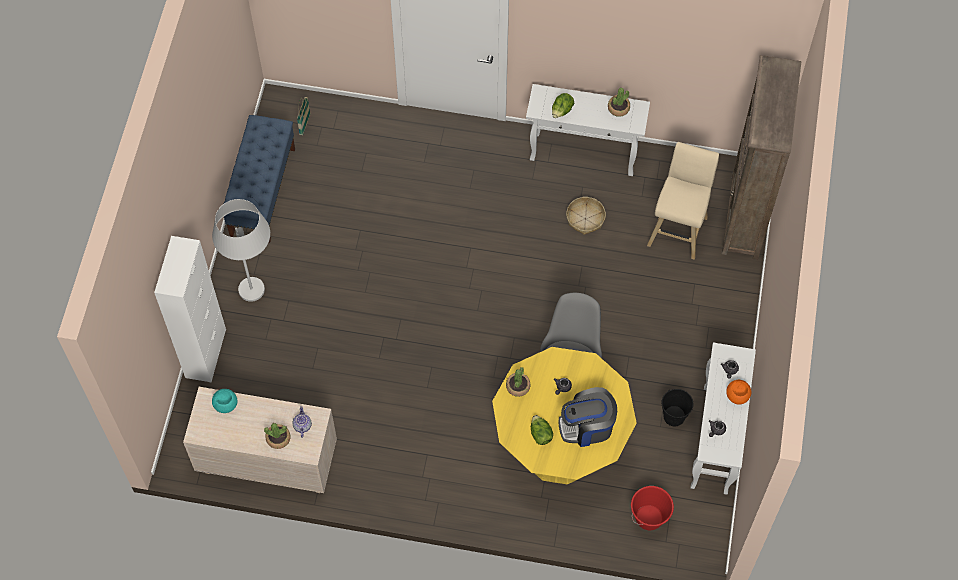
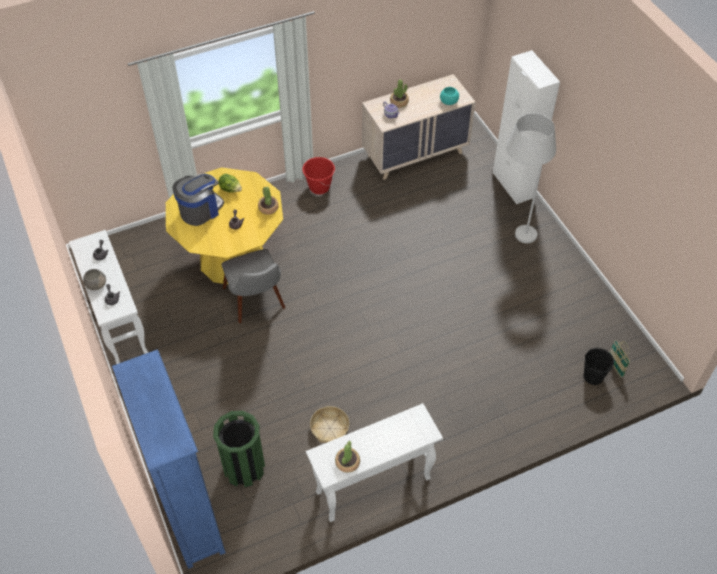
camera: 145 degrees right, 10 degrees down
blue bench [224,115,295,243] -> none
lettuce [552,93,574,118] -> none
red bucket [631,486,674,530] -> red bucket moved to [302,157,335,194]
beige stool [647,142,719,260] -> green trash can [213,411,265,487]
black bucket [662,389,693,426] -> black bucket moved to [583,348,615,385]
brown bookcase [722,55,802,260] -> blue bookcase [112,349,226,569]
orange bowl [726,380,751,405] -> grey bowl [83,269,106,290]

